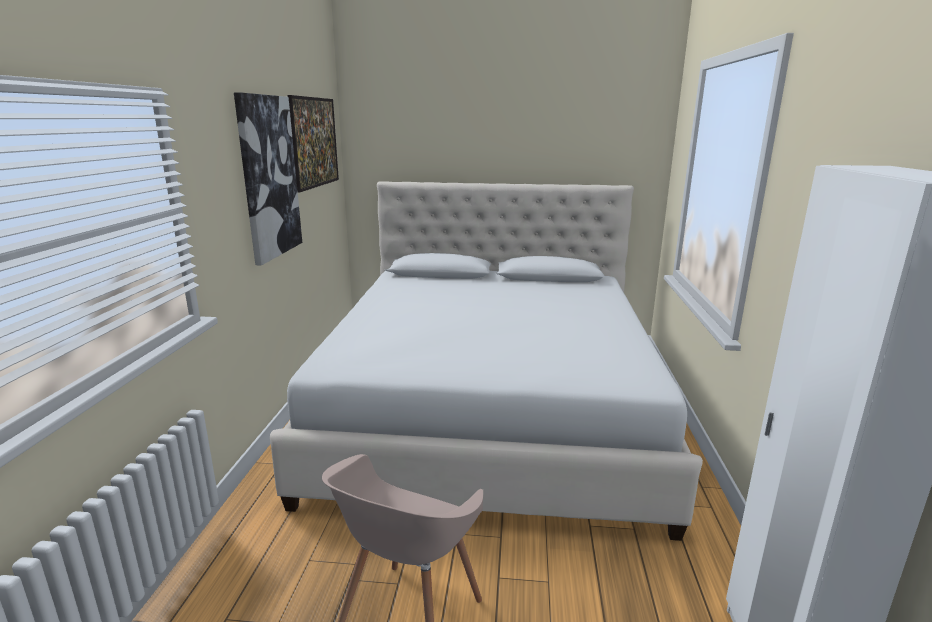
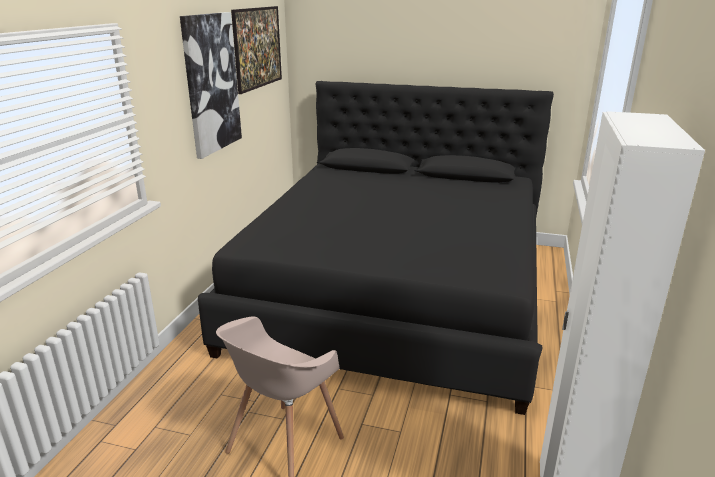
camera: 10 degrees right, 5 degrees up
white bed [270,181,703,541] -> black bed [198,81,554,415]

